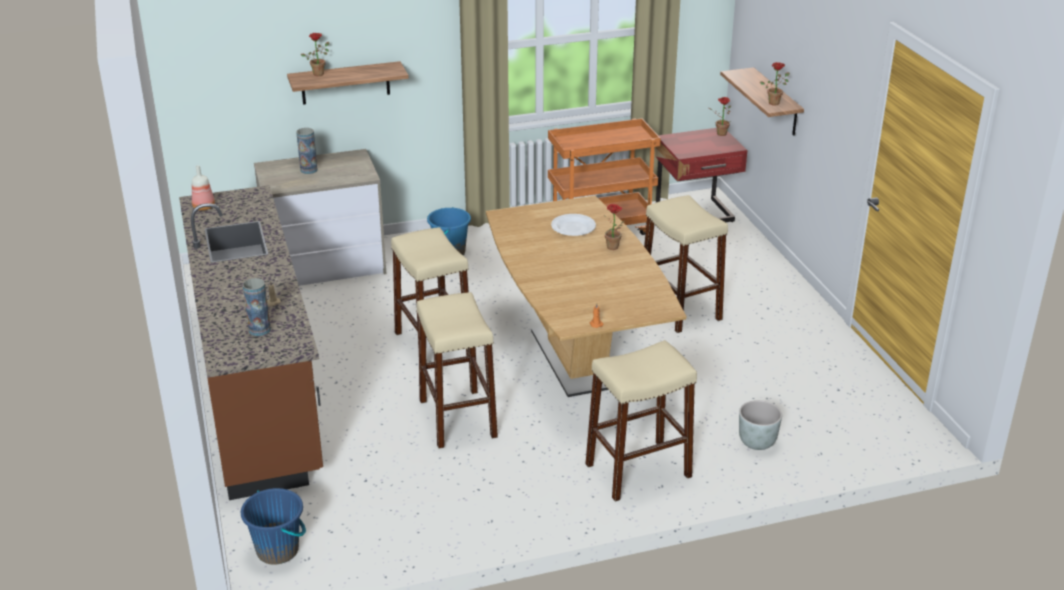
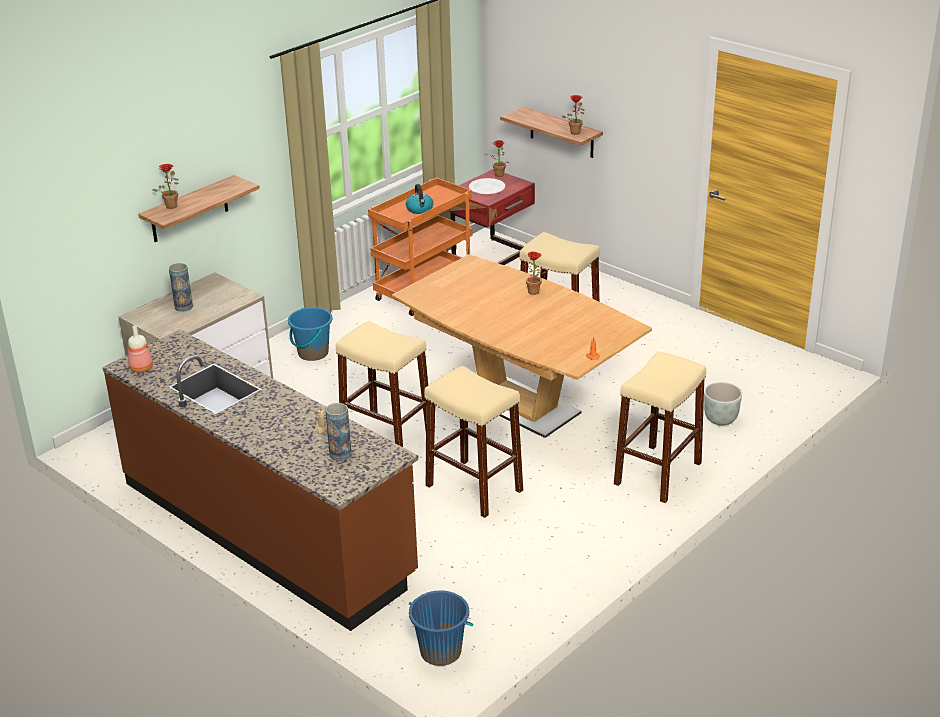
camera: 30 degrees left, 0 degrees up
white plate [551,214,596,236] -> white plate moved to [469,178,505,194]
none -> kettle [406,184,433,214]

